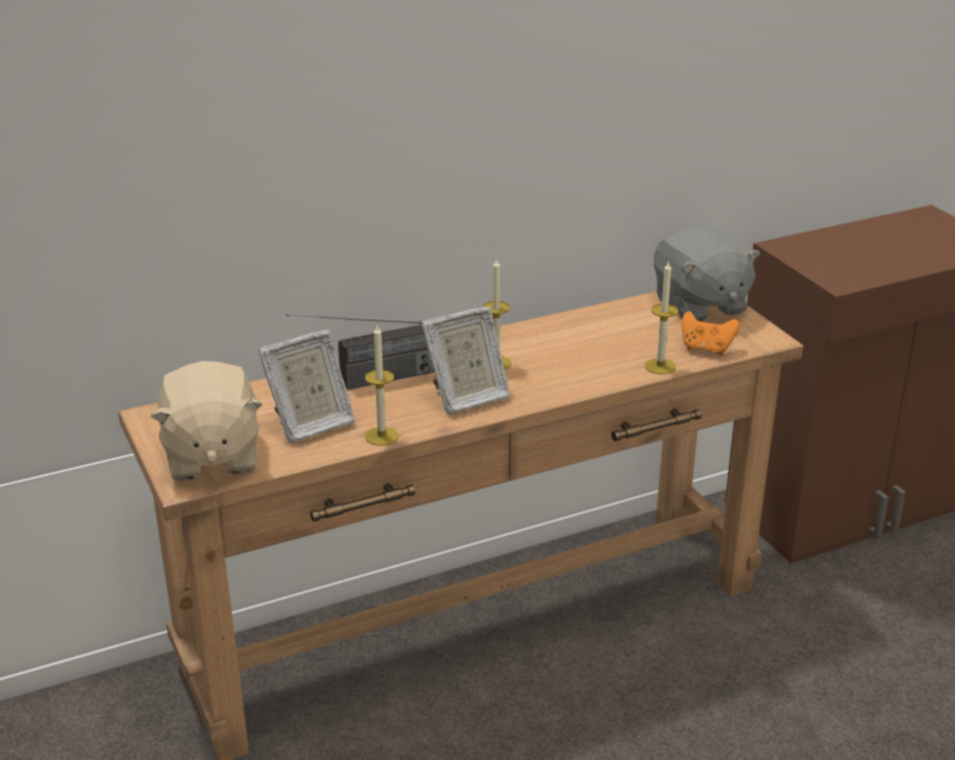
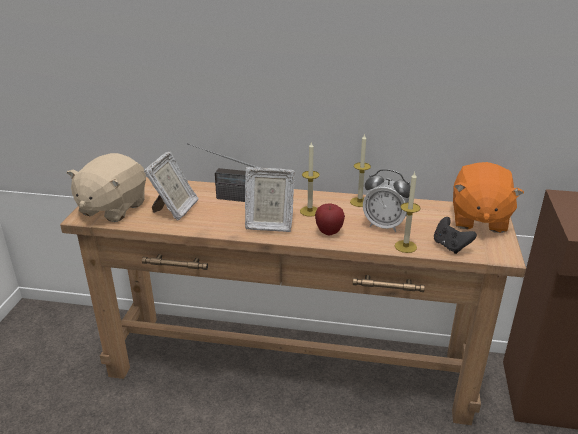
camera: 35 degrees right, 0 degrees up
picture frame [258,330,355,443] -> picture frame turned 75 degrees counterclockwise [144,152,198,220]
candle [365,324,399,446] -> candle moved to [350,134,371,207]
grey plush toy [654,226,760,322] -> orange plush toy [453,162,524,233]
orange game controller [682,311,740,355] -> black game controller [434,217,477,254]
none -> apple [315,203,345,235]
none -> alarm clock [363,169,410,232]

